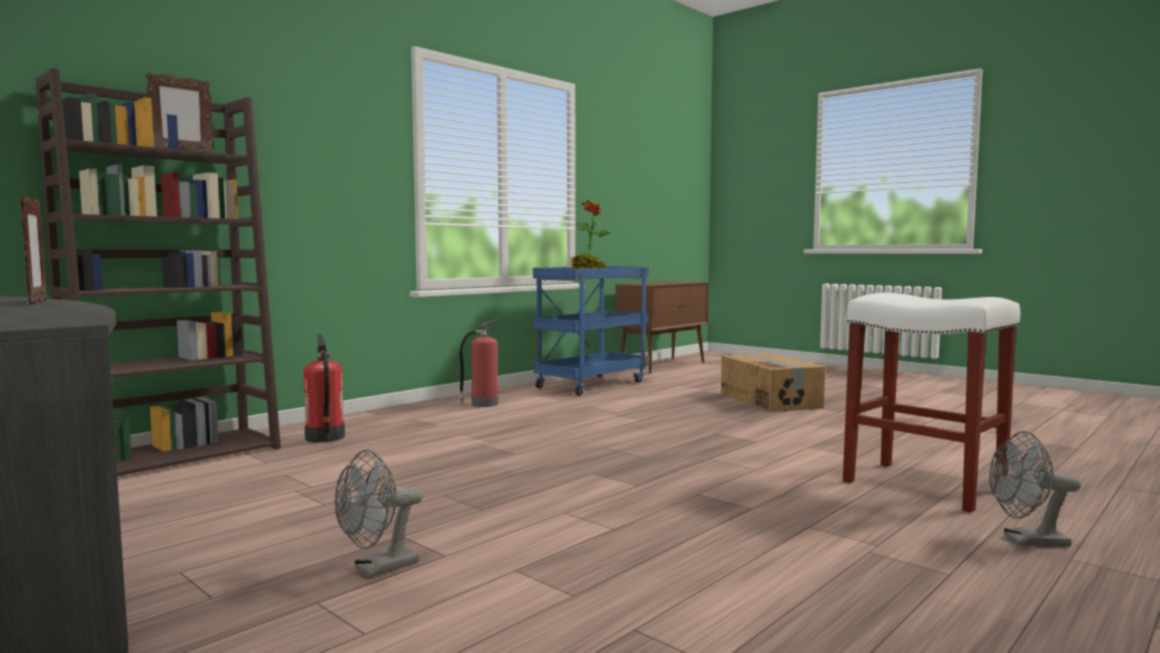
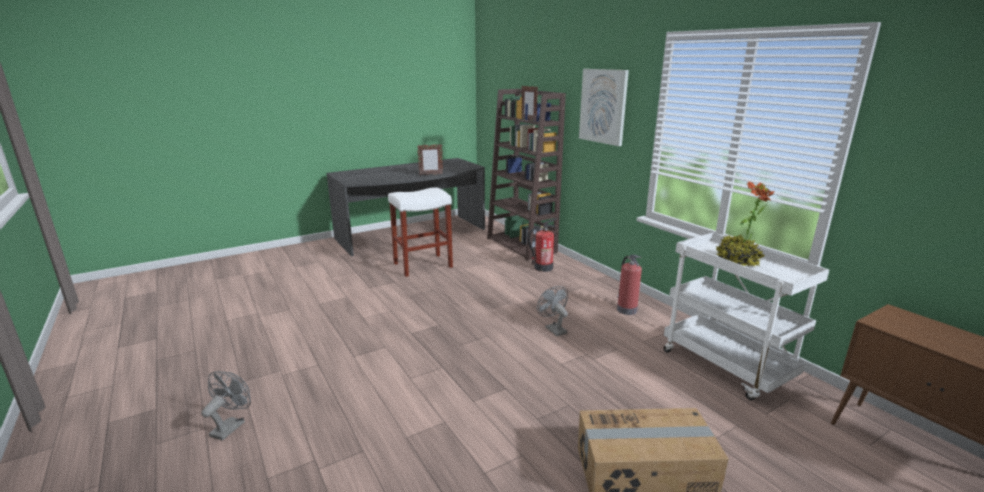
camera: 105 degrees right, 15 degrees up
grey fan [335,449,423,578] -> grey fan moved to [537,286,568,336]
blue cart [533,266,649,396] -> white cart [663,233,829,401]
white stool [843,293,1020,513] -> white stool moved to [388,187,453,277]
none -> picture [579,69,629,146]

